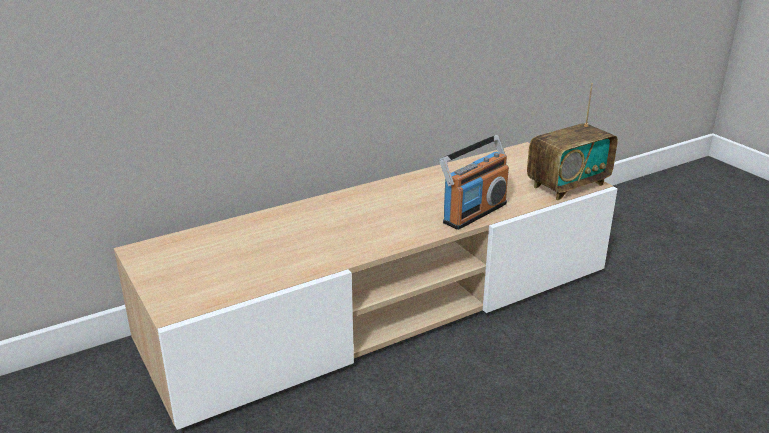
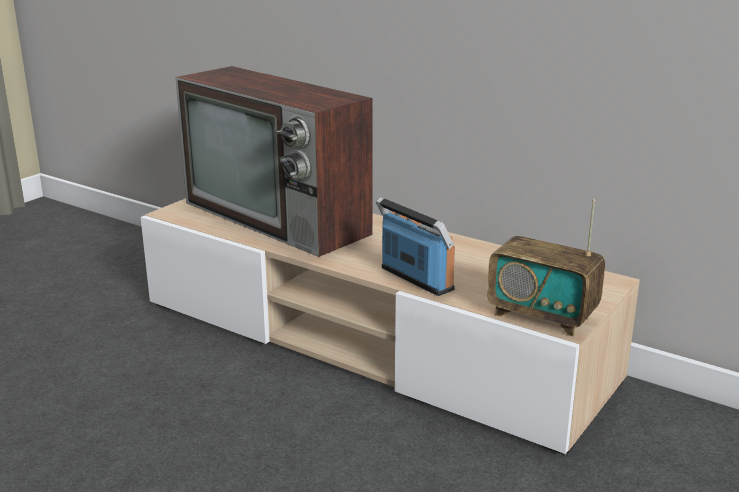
camera: 65 degrees right, 5 degrees down
radio [439,135,509,230] -> radio turned 150 degrees counterclockwise [376,197,455,296]
none -> television [175,66,373,257]

